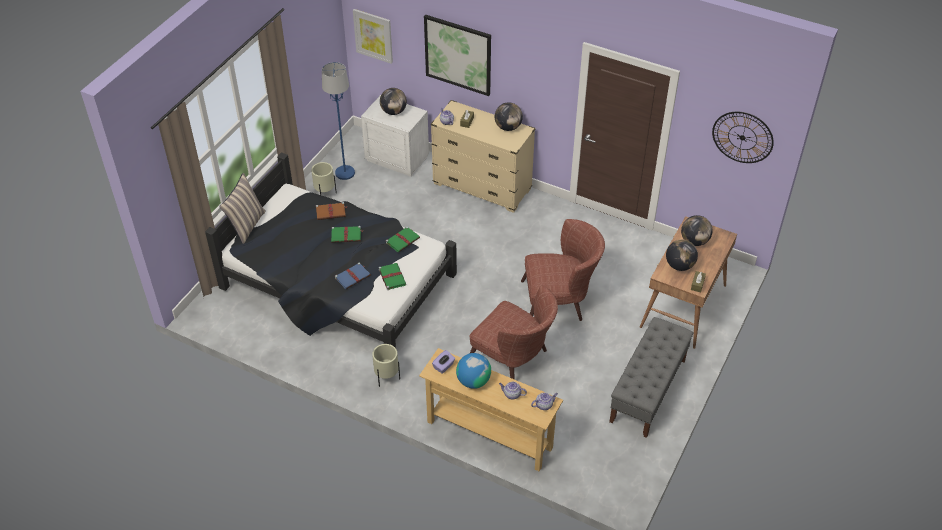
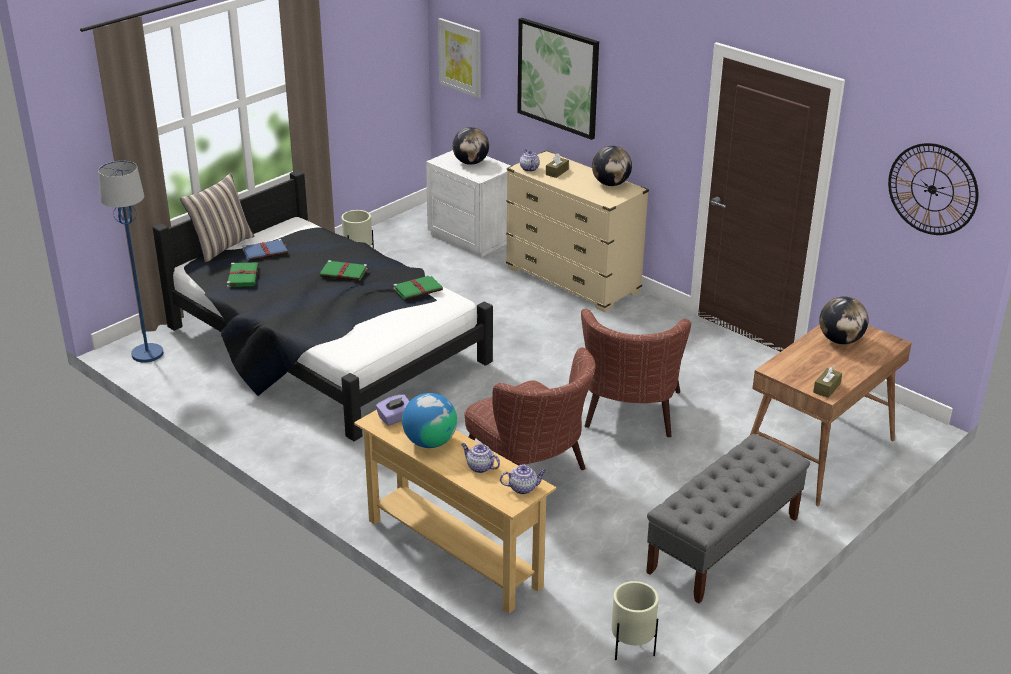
camera: 15 degrees right, 15 degrees down
brown book [316,202,347,220] -> none
blue floor lamp [322,62,355,180] -> blue floor lamp moved to [98,161,163,363]
blue book [335,263,371,289] -> blue book moved to [242,239,288,261]
beige planter [372,344,400,387] -> beige planter moved to [611,581,659,660]
green book [379,263,406,290] -> green book moved to [227,262,259,287]
brown armchair [521,219,605,321] -> brown armchair turned 90 degrees clockwise [581,309,691,437]
globe [666,240,698,271] -> none

